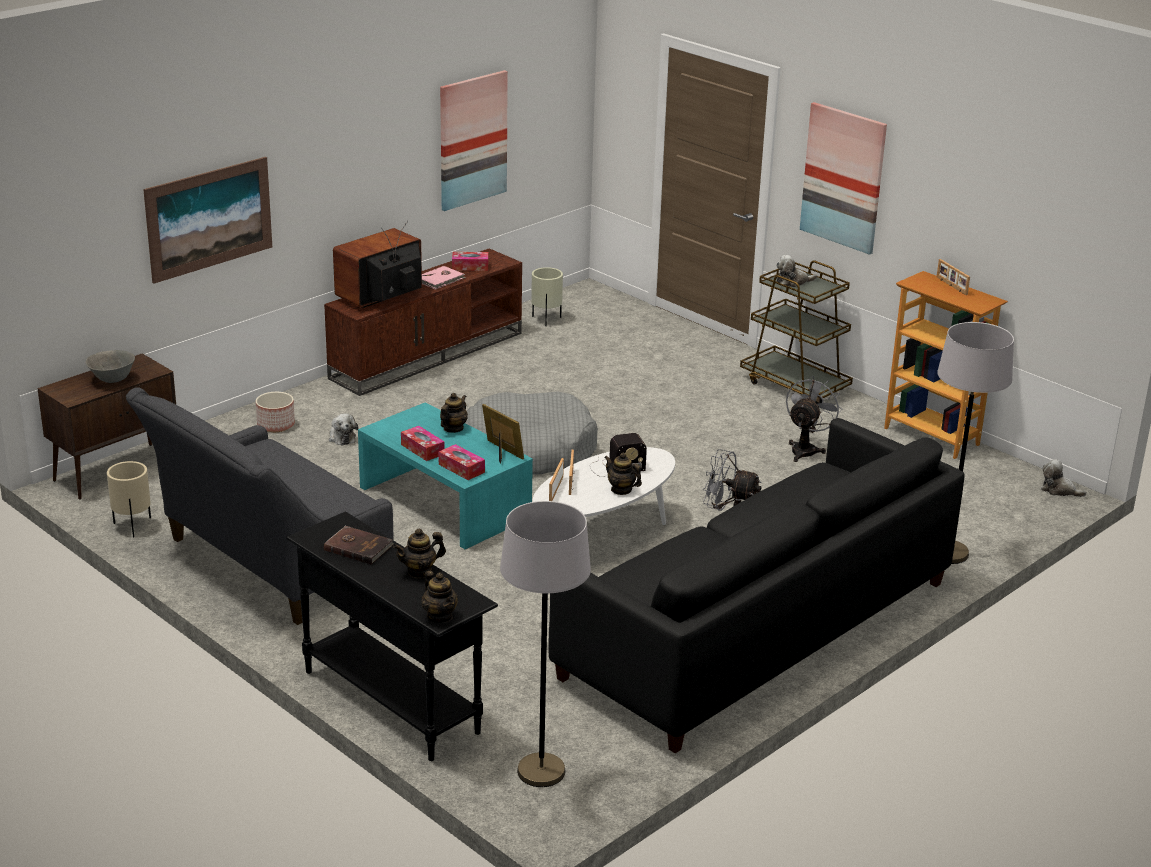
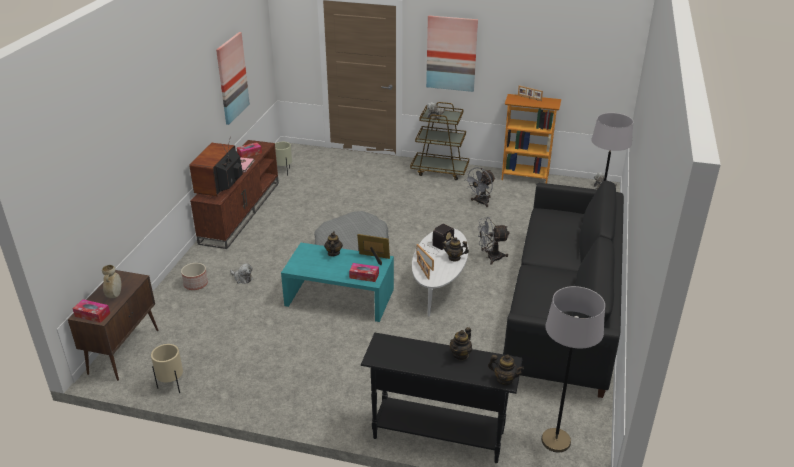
camera: 30 degrees left, 5 degrees up
grey bowl [86,350,135,383] -> beige vase [102,265,121,298]
grey sofa [126,387,394,625] -> none
picture [143,157,272,283] -> none
brown book [324,526,393,564] -> none
tissue box [401,426,445,461] -> tissue box moved to [73,299,110,323]
grey fan [786,375,842,462] -> grey fan turned 135 degrees counterclockwise [464,167,495,207]

